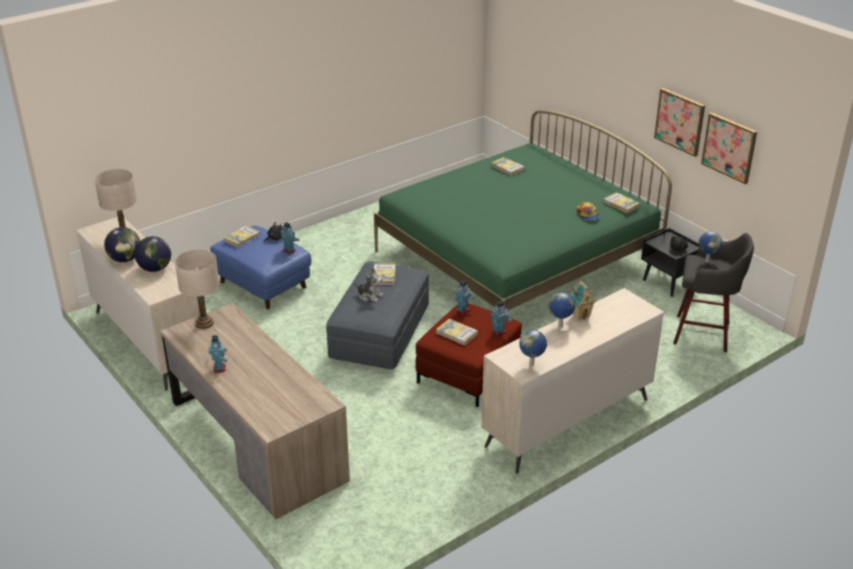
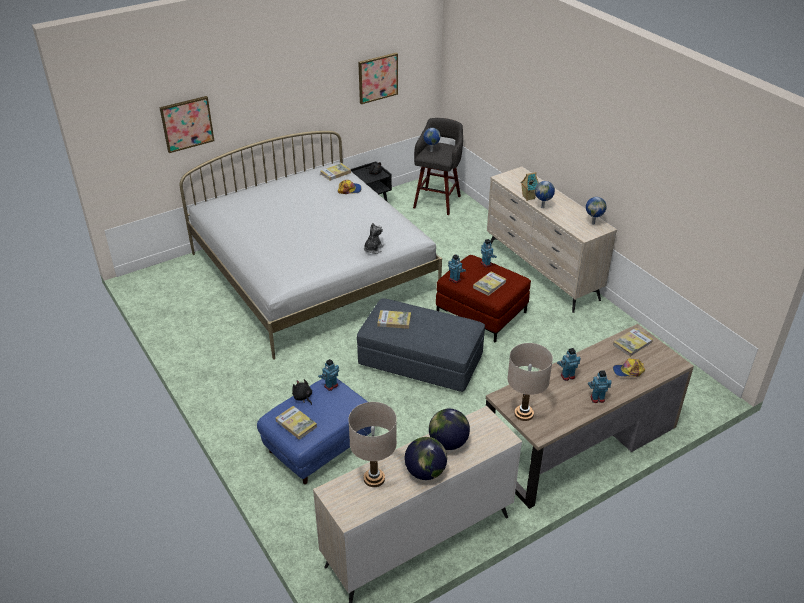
camera: 85 degrees left, 5 degrees up
plush toy [354,268,383,302] -> plush toy moved to [364,223,384,254]
green bed [374,110,672,310] -> white bed [180,131,442,360]
book [491,157,525,176] -> book moved to [613,328,653,357]
picture [654,88,705,157] -> picture moved to [160,96,214,153]
none -> toy robot [557,348,581,381]
none -> cap [613,358,645,377]

